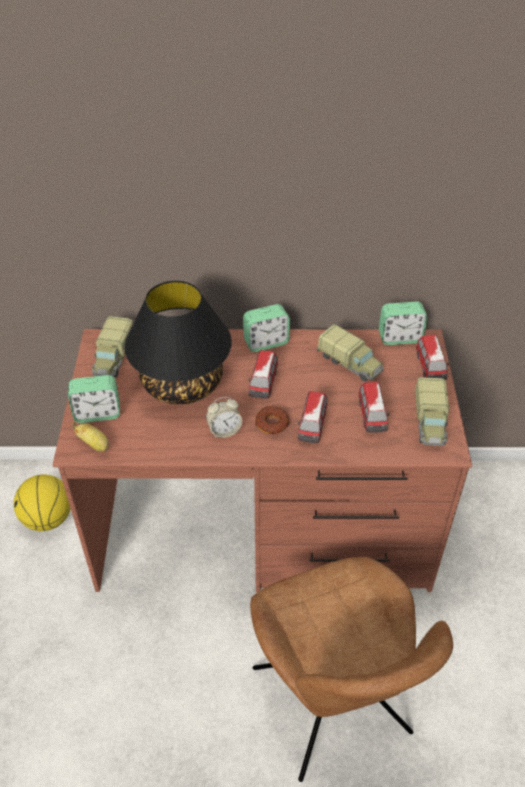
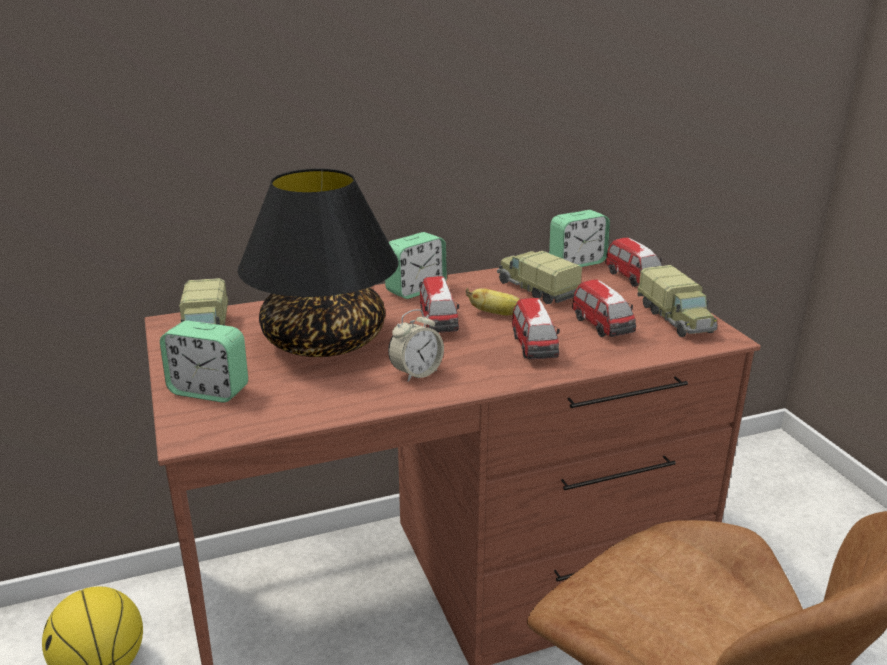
camera: 20 degrees left, 20 degrees down
alarm clock [68,375,120,423] -> alarm clock turned 45 degrees clockwise [160,320,248,403]
banana [72,422,109,452] -> banana moved to [466,288,519,315]
donut [255,406,290,434] -> none
toy truck [317,324,384,382] -> toy truck turned 150 degrees counterclockwise [497,251,582,304]

